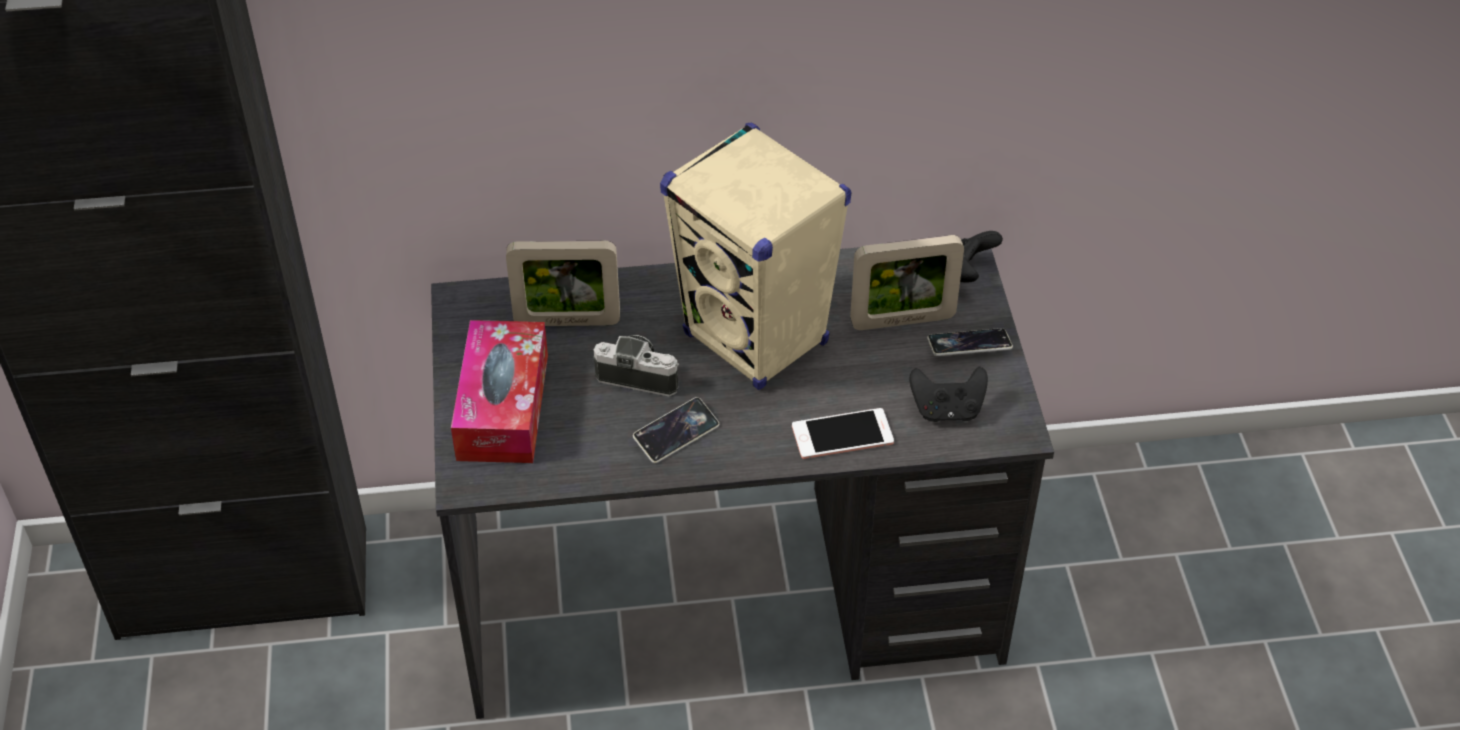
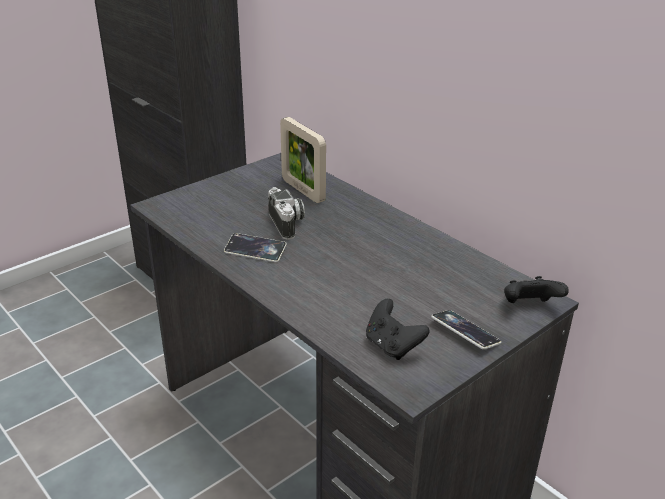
camera: 55 degrees right, 15 degrees down
tissue box [451,320,548,463] -> none
beige speaker [660,122,852,390] -> none
phone [792,408,894,459] -> none
picture frame [850,235,964,330] -> none

